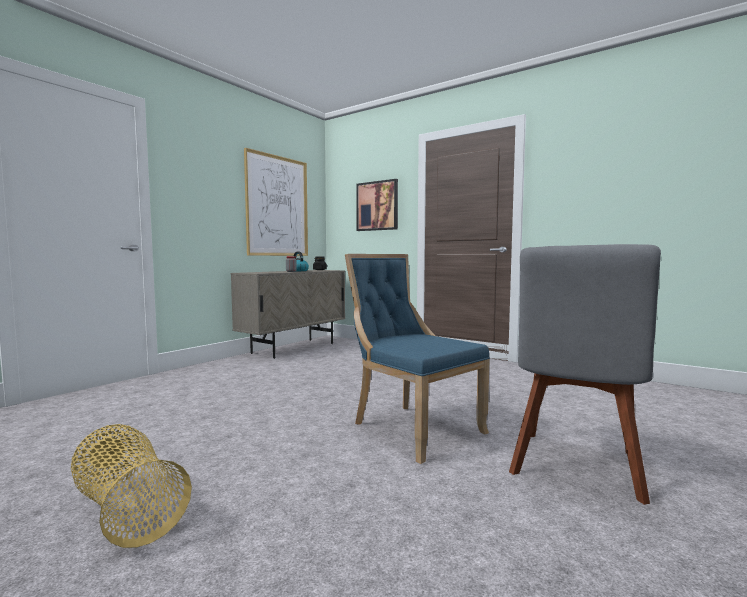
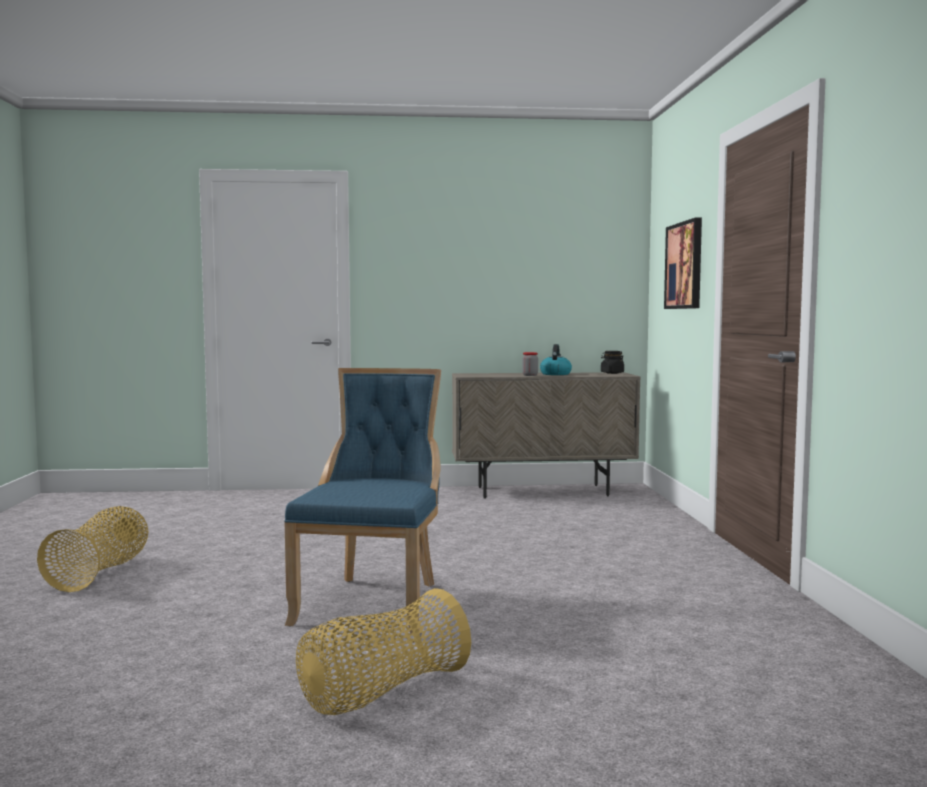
camera: 50 degrees right, 0 degrees up
picture [244,148,308,256] -> none
grey chair [509,244,661,505] -> basket [296,588,471,715]

